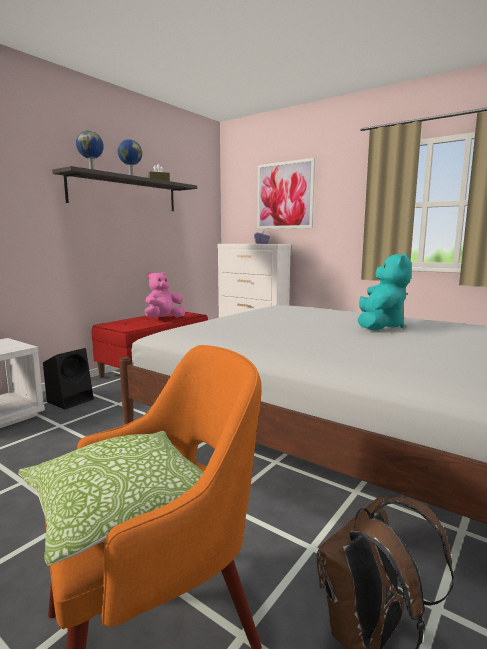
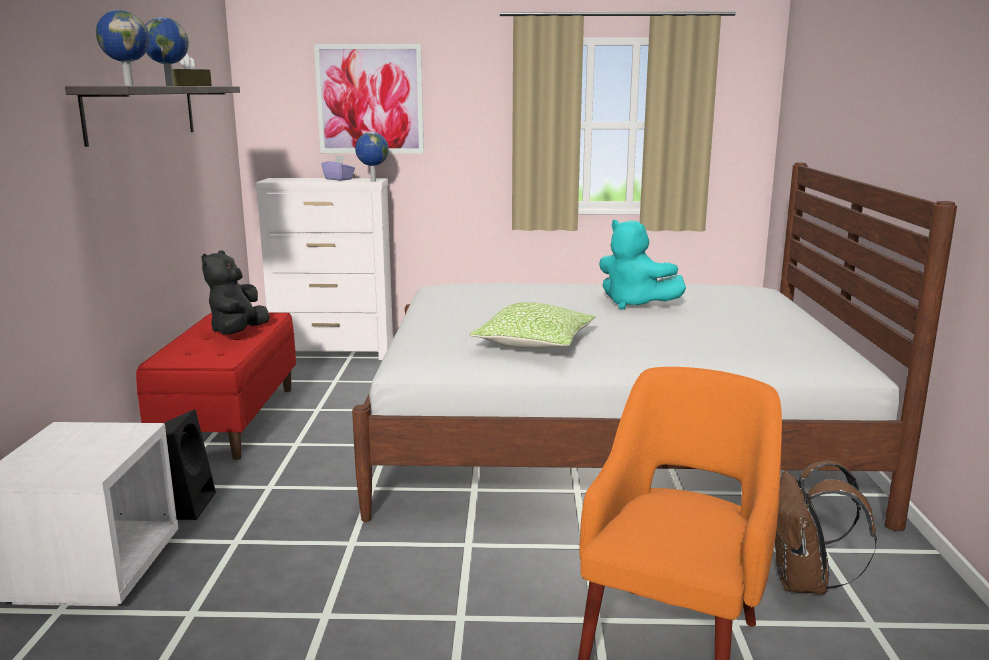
camera: 35 degrees left, 5 degrees up
pillow [18,431,204,566] -> pillow moved to [469,302,596,349]
pink plush toy [145,272,185,317] -> black plush toy [202,250,270,334]
turquoise plush toy [358,253,412,331] -> turquoise plush toy turned 150 degrees clockwise [599,220,686,310]
none -> globe [355,132,389,182]

